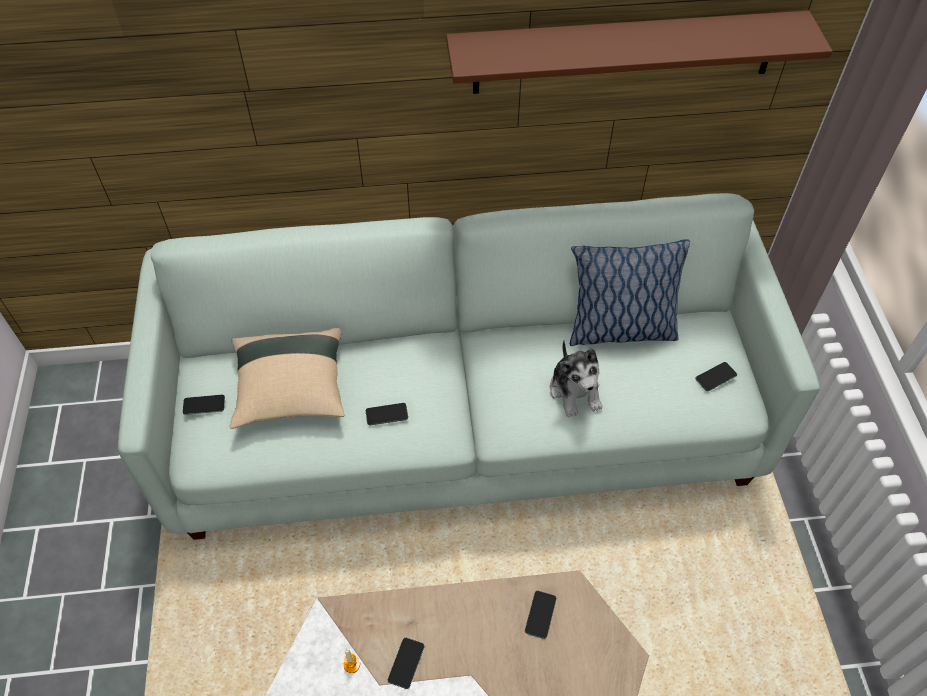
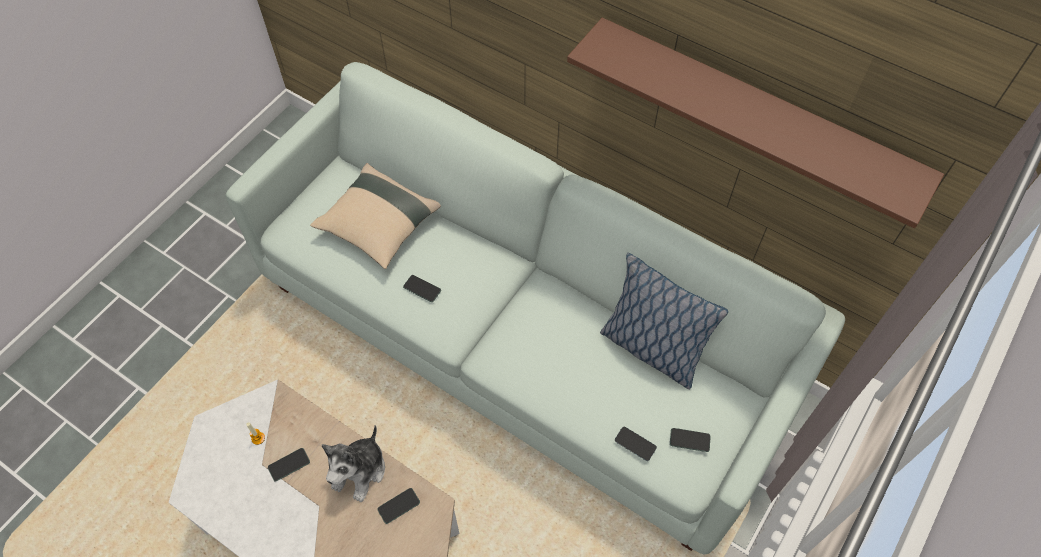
camera: 40 degrees right, 5 degrees up
phone [183,395,225,415] -> phone moved to [615,427,657,461]
plush toy [550,340,602,418] -> plush toy moved to [322,425,385,502]

